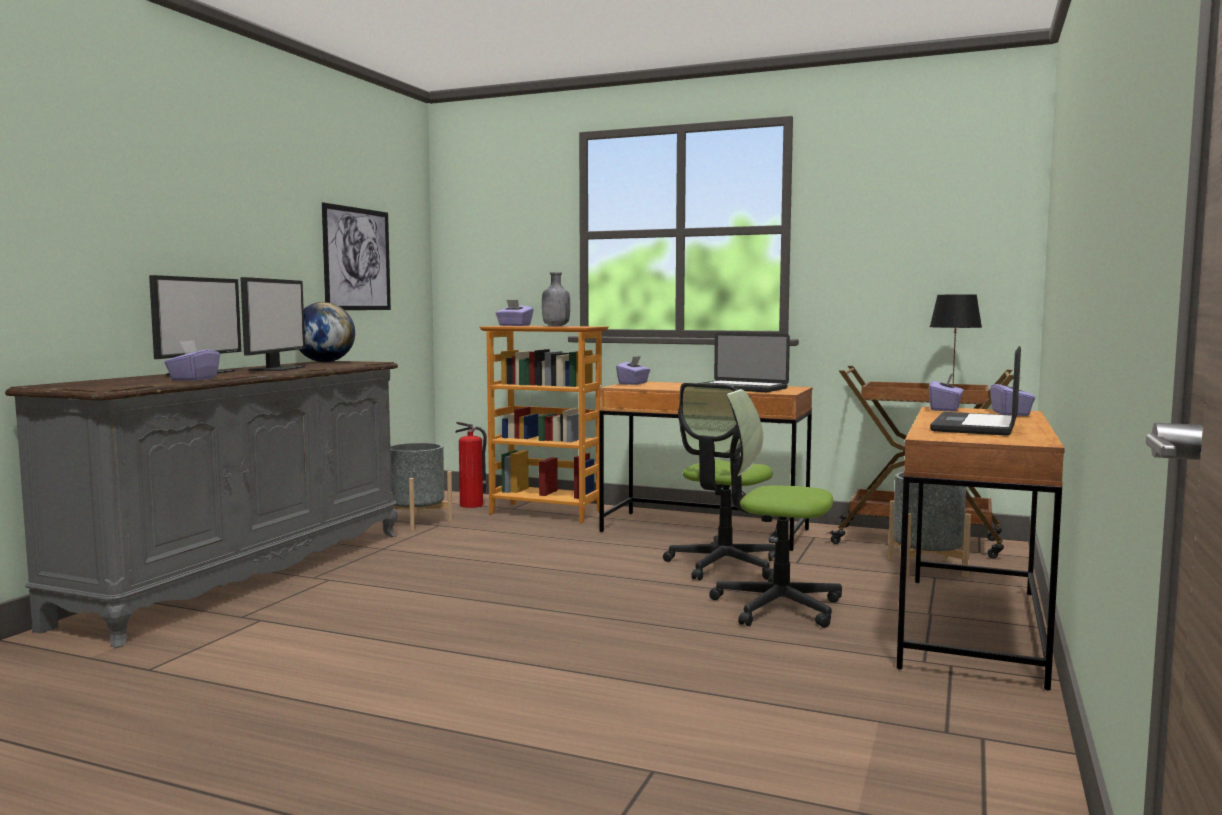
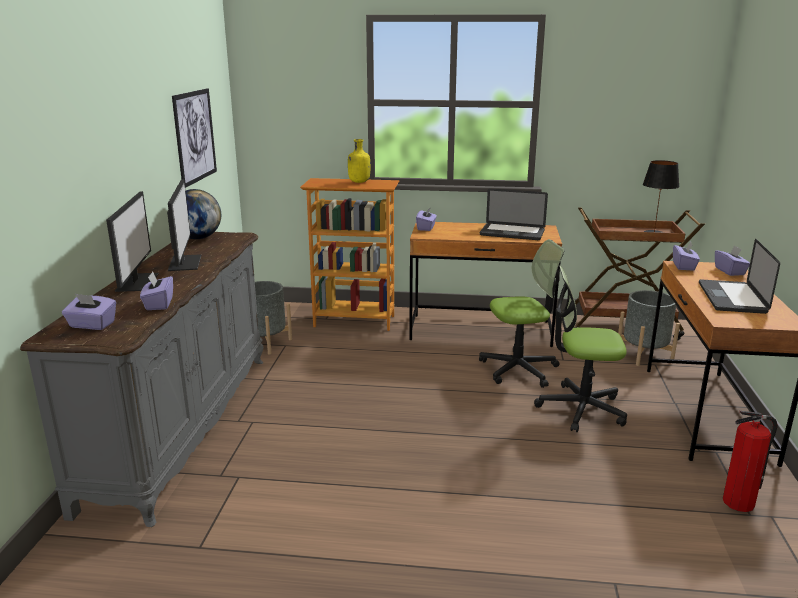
camera: 15 degrees left, 15 degrees up
fire extinguisher [455,422,487,508] -> fire extinguisher moved to [723,411,778,512]
purple tissue box [495,300,533,326] -> purple tissue box moved to [62,294,116,330]
grey bottle [542,272,570,326] -> yellow bottle [348,139,370,183]
office chair [663,383,775,580] -> office chair turned 120 degrees counterclockwise [479,239,565,388]

